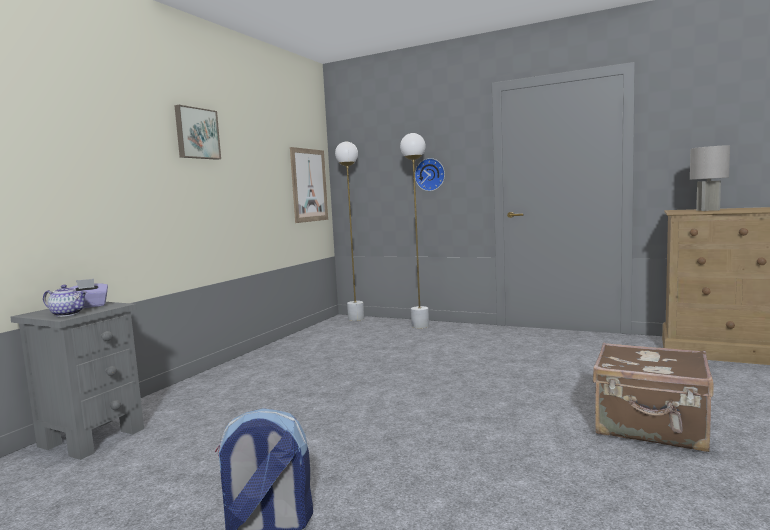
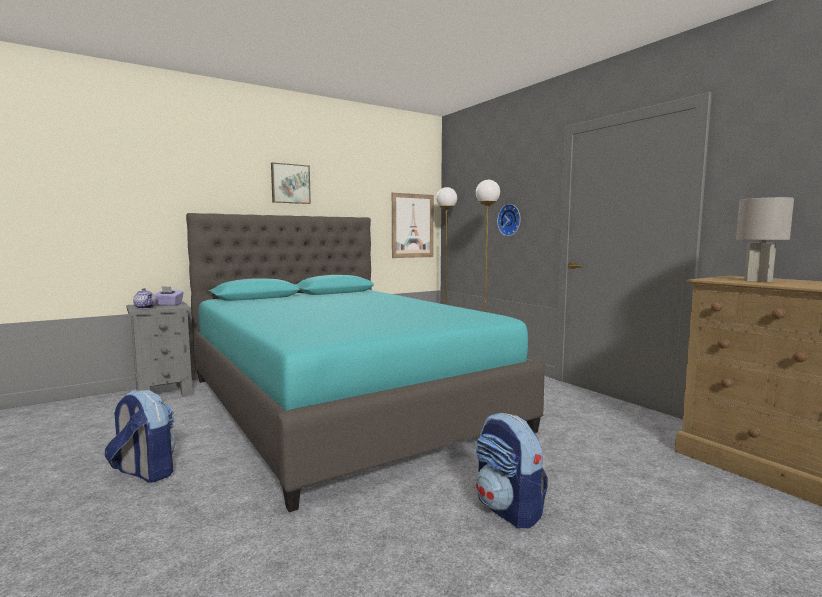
camera: 30 degrees right, 0 degrees up
brown suitcase [593,342,714,452] -> backpack [476,413,548,528]
none -> turquoise bed [186,213,545,512]

